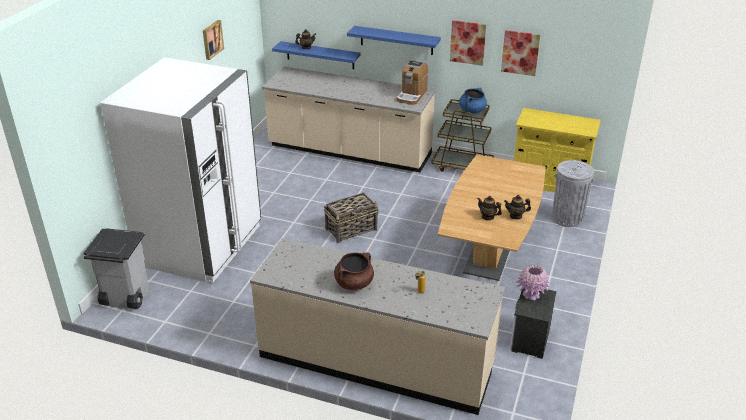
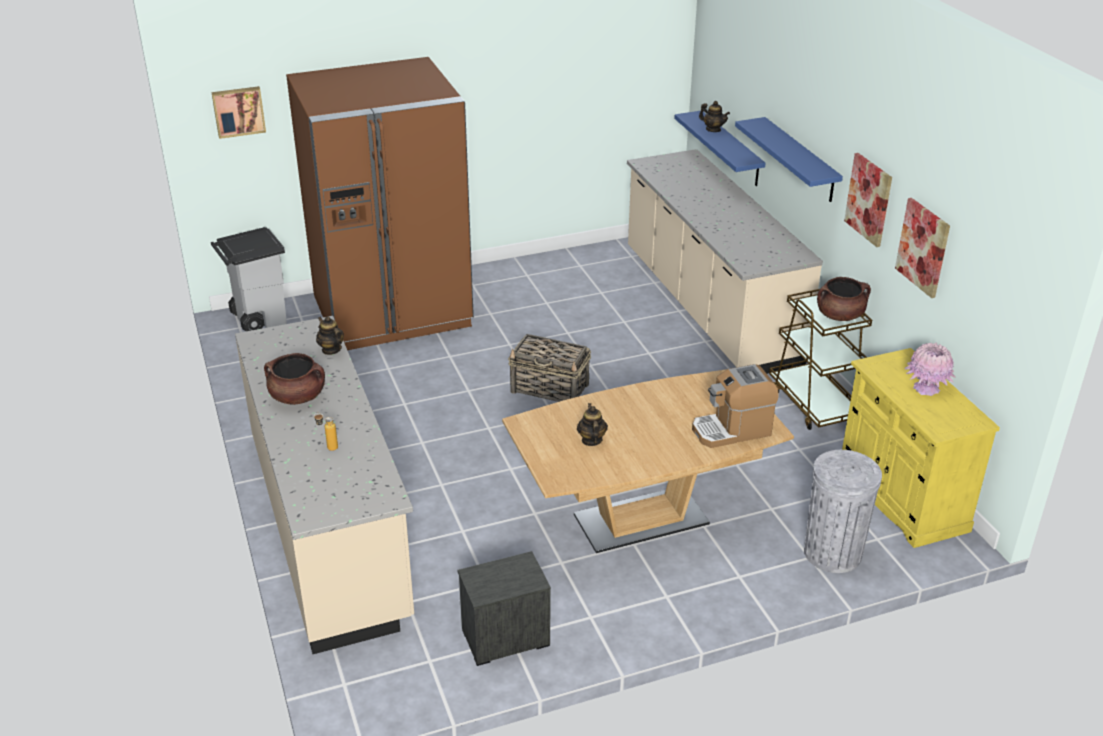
camera: 50 degrees right, 0 degrees up
white fridge [100,58,261,282] -> brown fridge [286,57,474,350]
picture [203,20,224,60] -> picture moved to [211,86,266,139]
coffee machine [397,60,428,105] -> coffee machine moved to [692,364,779,448]
blue cooking pot [459,88,487,113] -> brown cooking pot [817,277,871,321]
teapot [504,195,531,220] -> teapot moved to [316,316,344,355]
pink vase [516,265,550,300] -> pink vase moved to [904,343,956,396]

